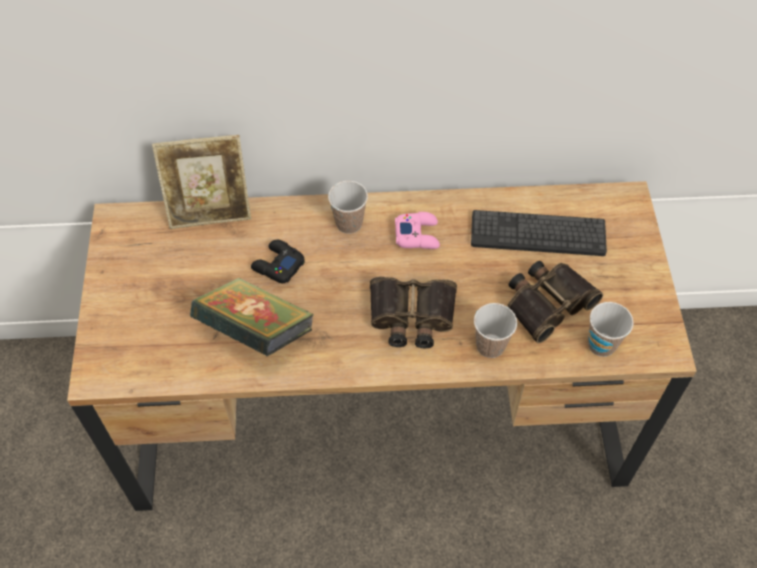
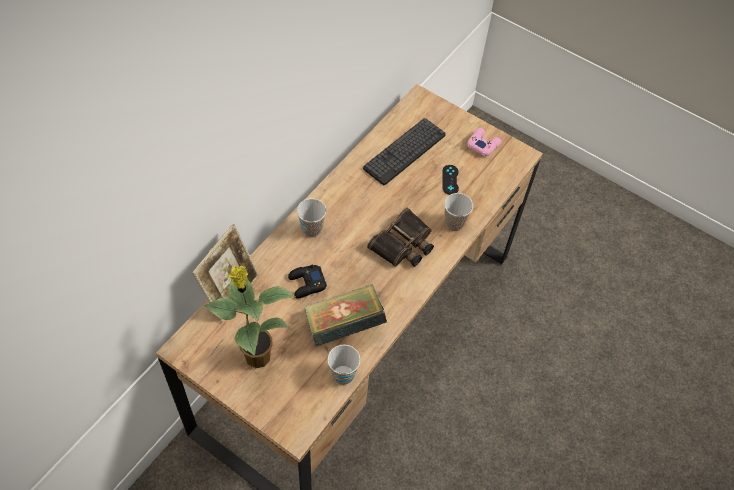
camera: 55 degrees left, 0 degrees up
pink game controller [395,212,440,249] -> pink game controller moved to [467,128,502,156]
binoculars [507,261,603,343] -> black game controller [442,165,459,195]
cup [588,302,633,357] -> cup moved to [327,345,360,385]
none -> potted plant [204,266,296,368]

